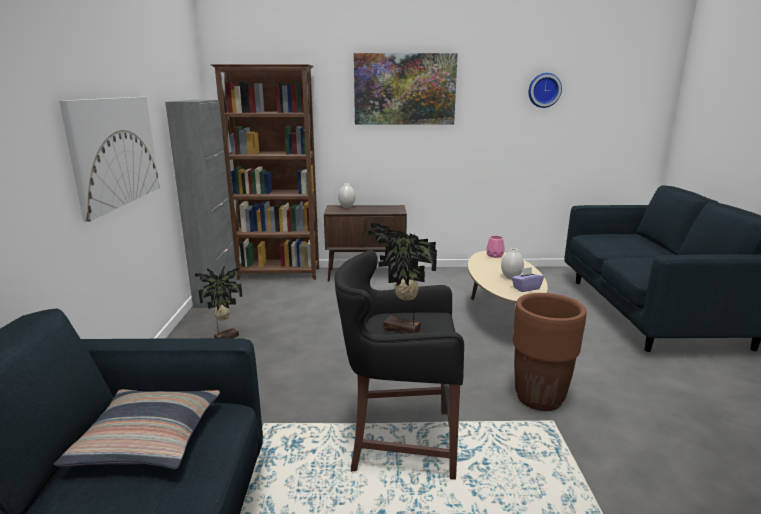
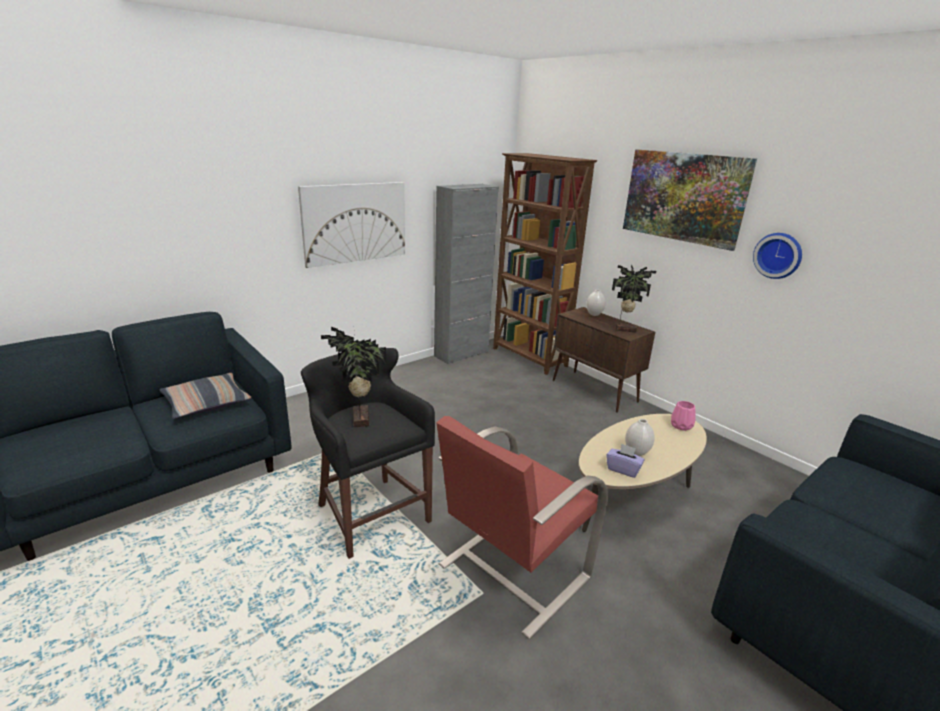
camera: 50 degrees right, 5 degrees up
potted plant [195,266,243,338] -> potted plant moved to [612,265,656,332]
brown planter [513,293,586,411] -> red armchair [436,416,608,639]
wall clock [528,73,562,108] -> wall clock moved to [753,233,802,279]

